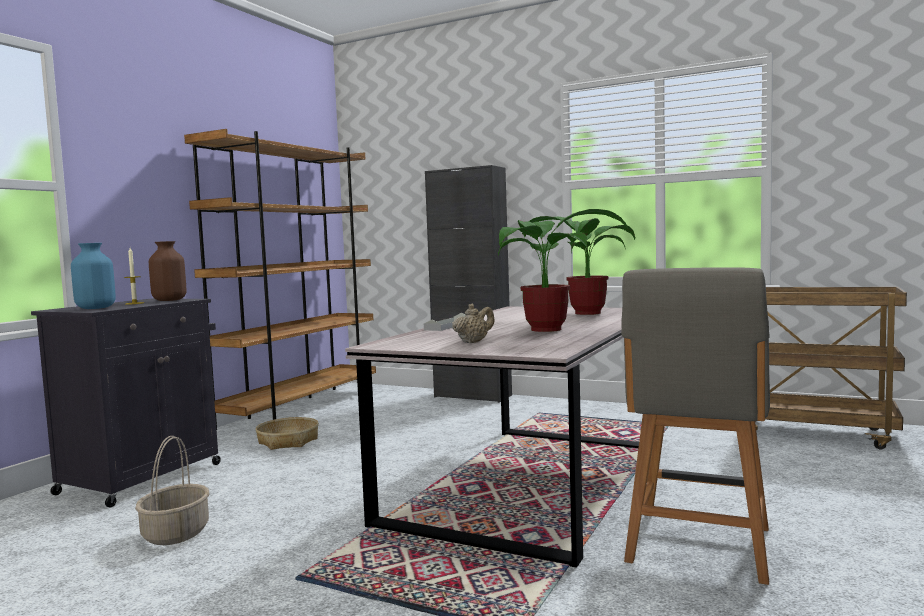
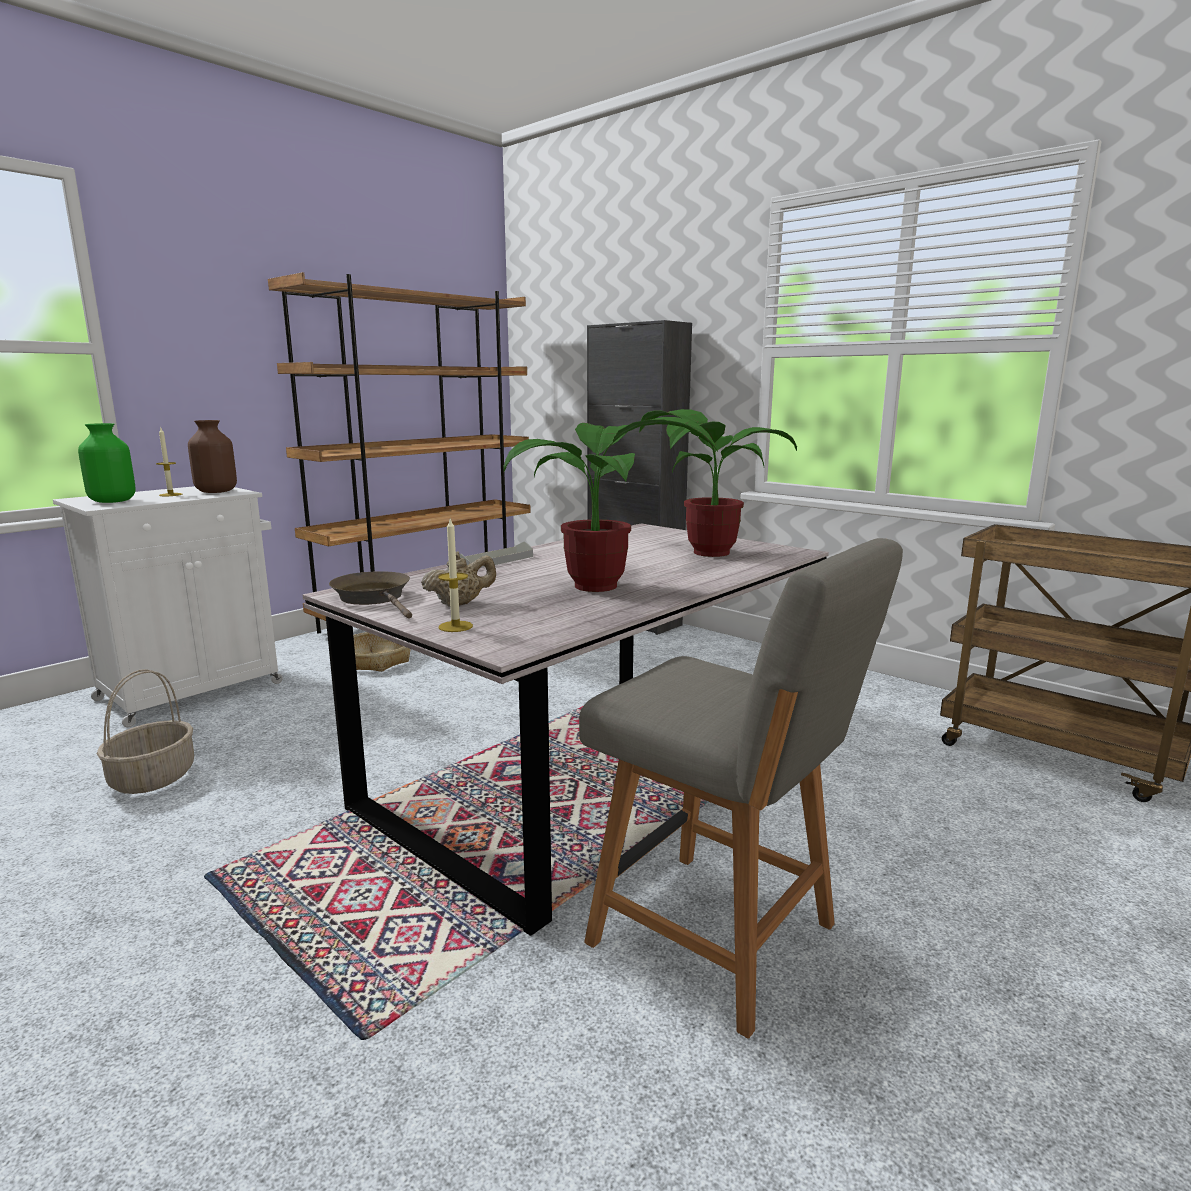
camera: 15 degrees right, 10 degrees up
black cabinet [31,298,221,507] -> white cabinet [53,486,283,727]
blue vase [71,243,116,309] -> green vase [78,423,136,503]
grey chair [621,267,770,585] -> grey chair turned 90 degrees counterclockwise [579,538,903,1039]
none -> brown frying pan [329,571,412,619]
none -> candle [438,519,473,632]

